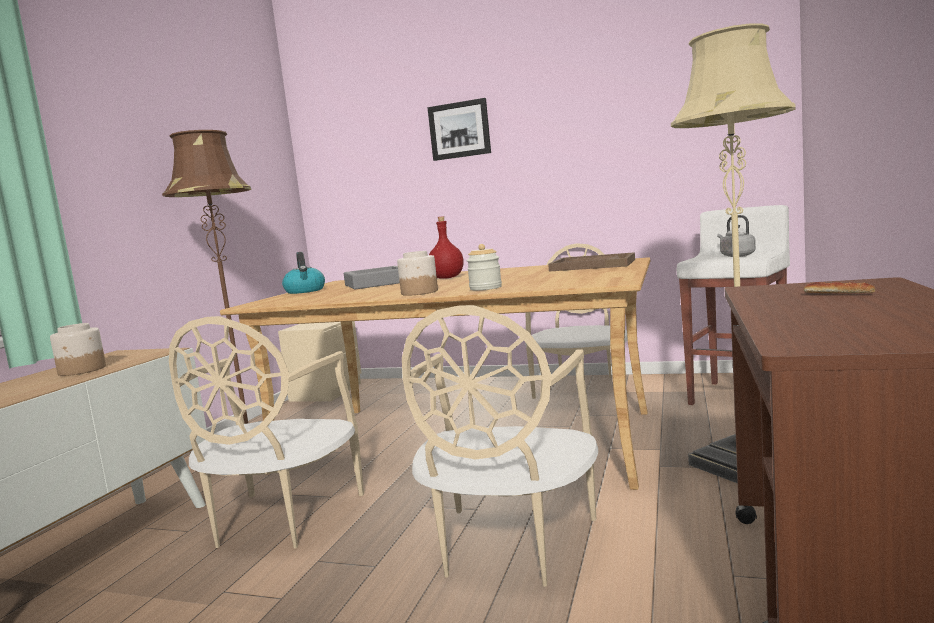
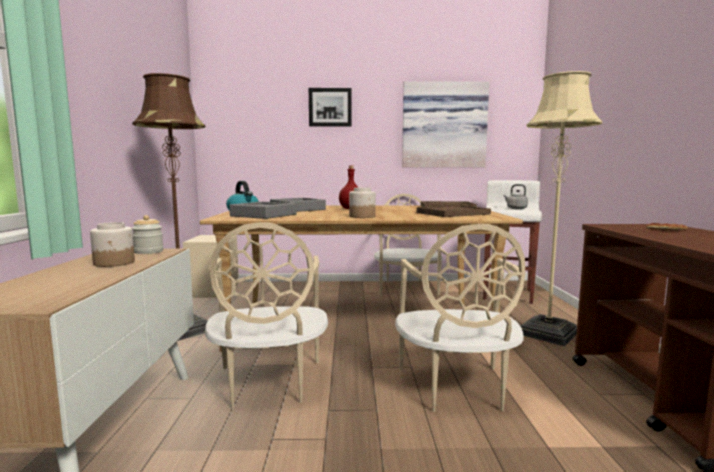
camera: 20 degrees left, 0 degrees up
jar [467,244,502,290] -> jar moved to [132,215,163,254]
none -> grey tray [229,202,297,219]
none -> picture [402,81,489,167]
none -> brown tray [417,205,491,217]

